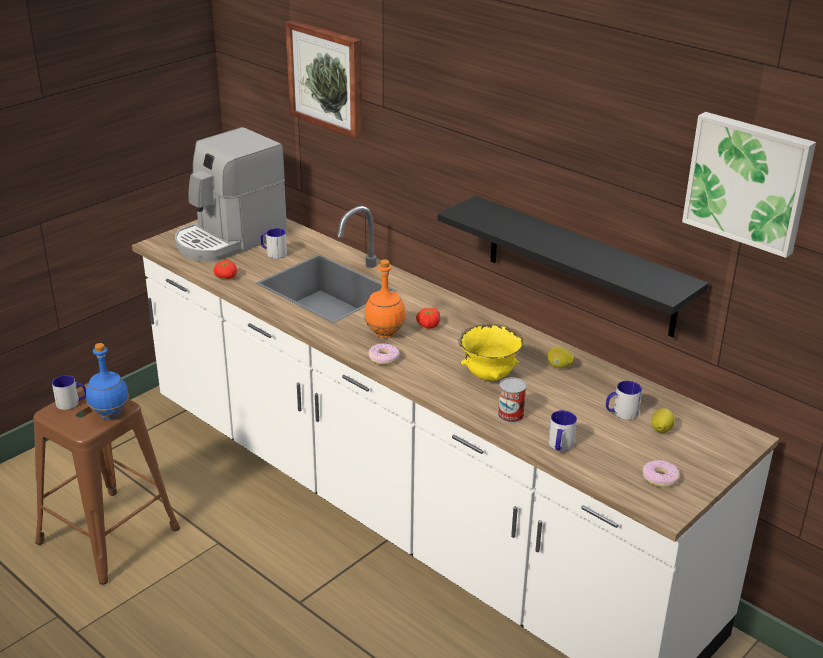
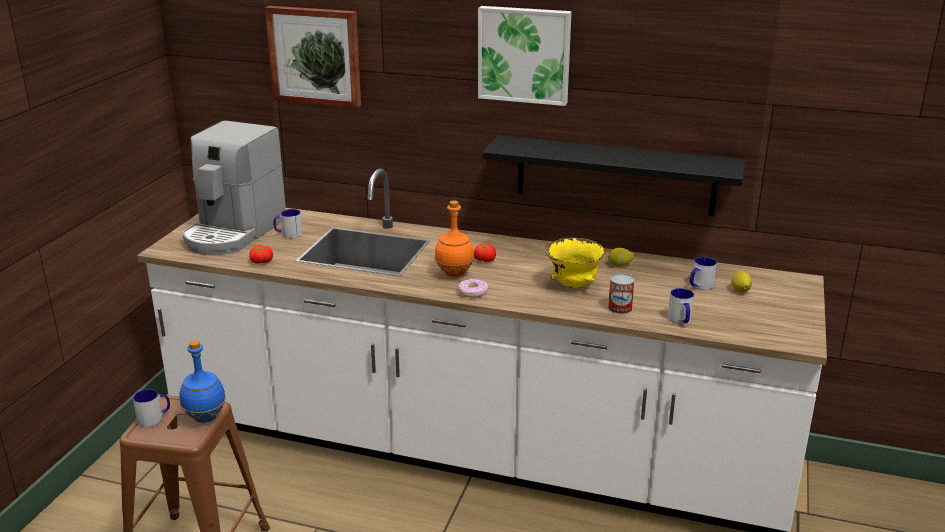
camera: 25 degrees left, 5 degrees down
donut [643,460,680,487] -> none
picture [682,112,816,258] -> picture moved to [478,6,572,106]

